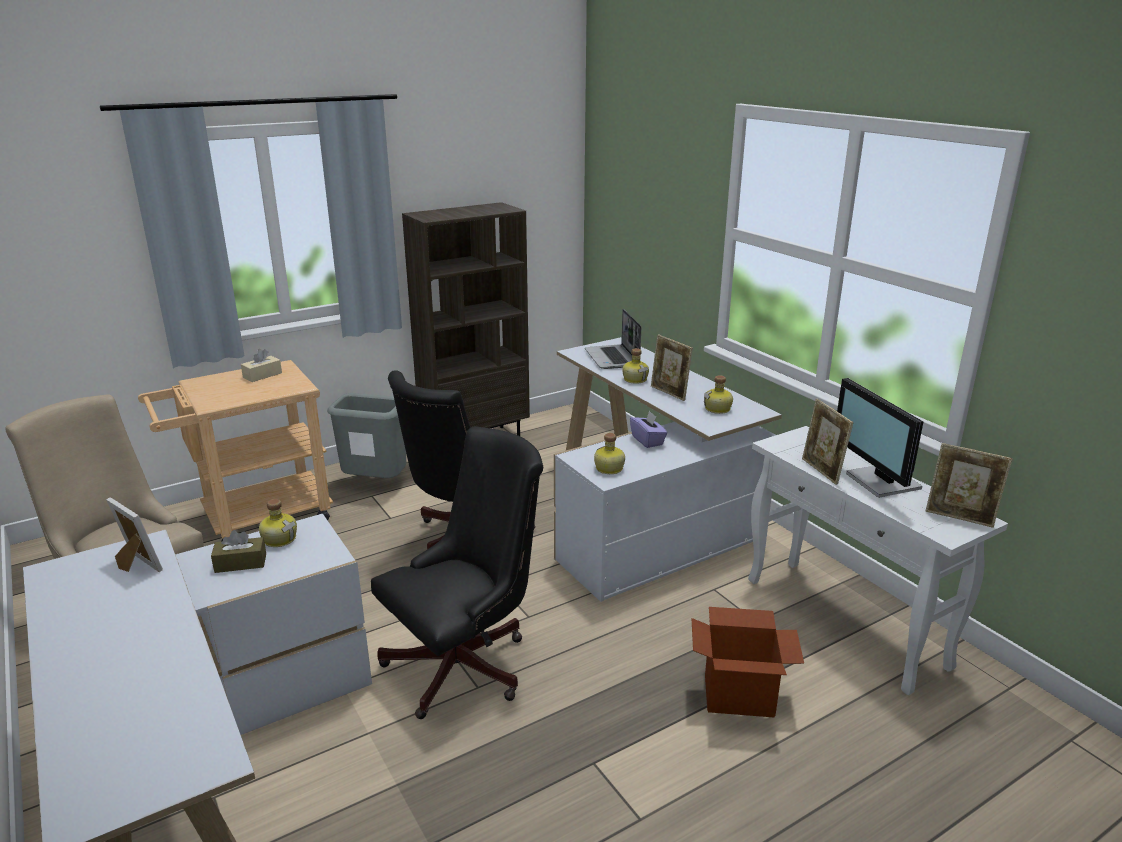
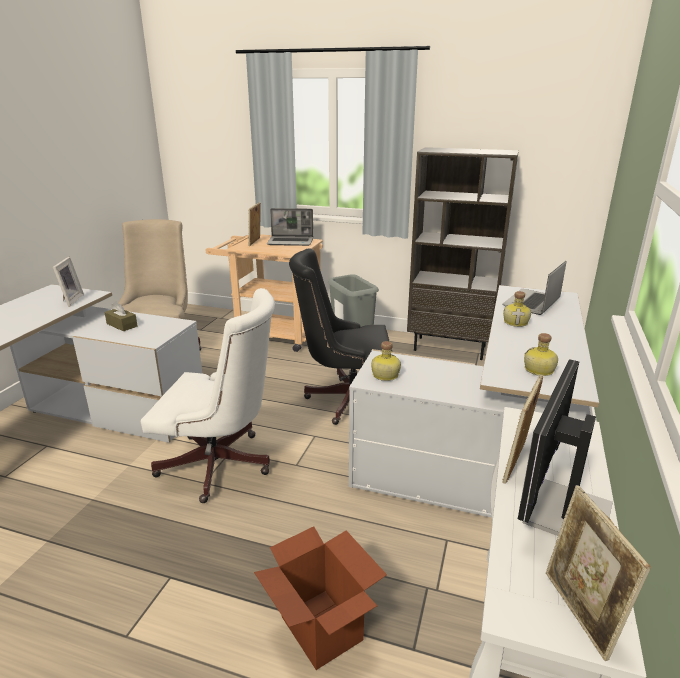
camera: 50 degrees right, 0 degrees up
beige tissue box [241,349,282,382] -> laptop [267,208,313,246]
bottle [259,499,297,547] -> none
black office chair [371,426,543,719] -> white office chair [141,288,275,503]
purple tissue box [630,411,668,448] -> none
picture frame [651,334,693,401] -> picture frame moved to [248,202,261,246]

